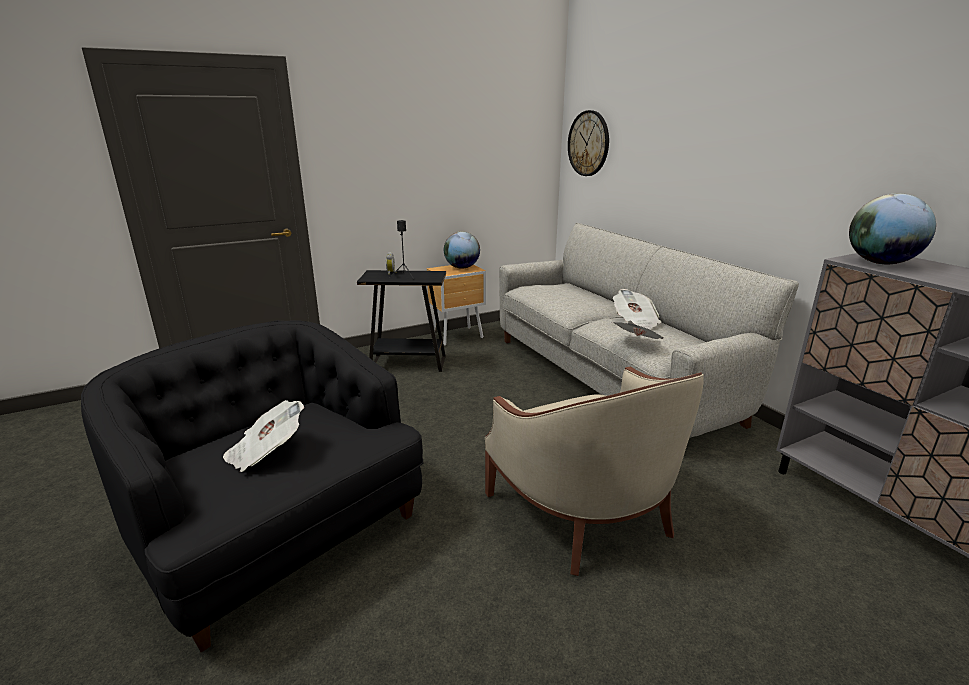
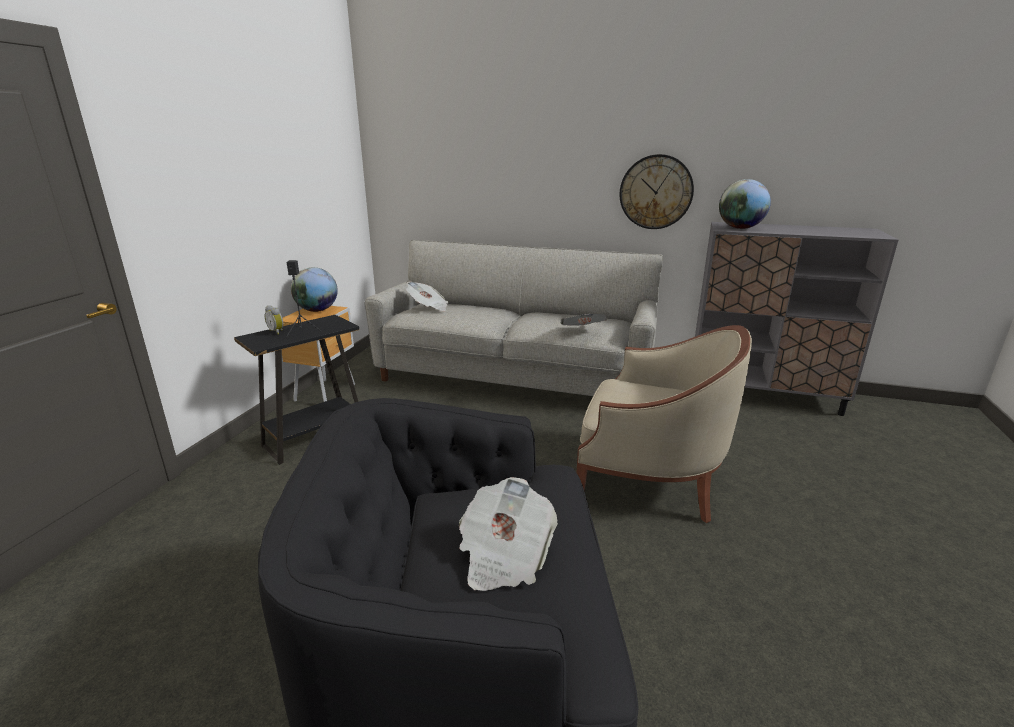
camera: 45 degrees left, 0 degrees up
wall clock [568,110,609,176] -> wall clock moved to [620,154,694,229]
newspaper [613,289,661,330] -> newspaper moved to [406,282,448,311]

